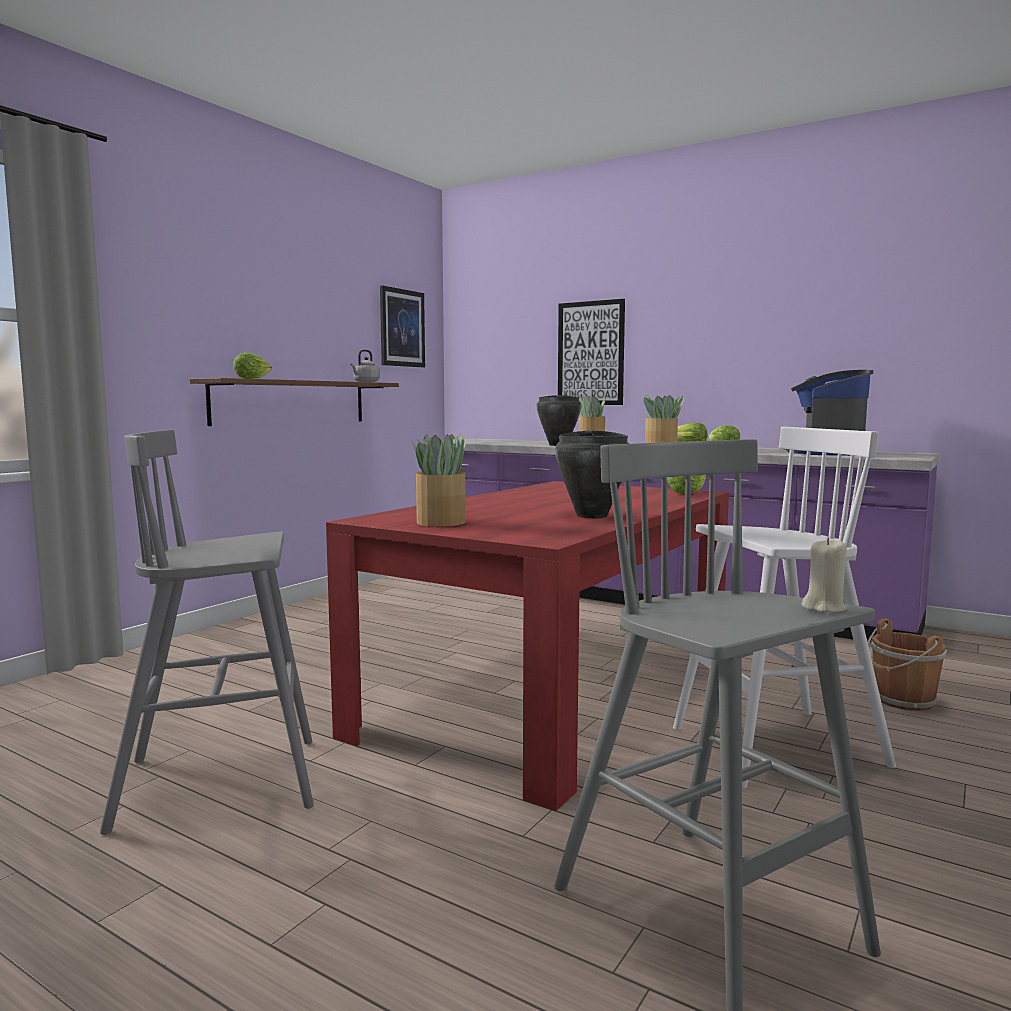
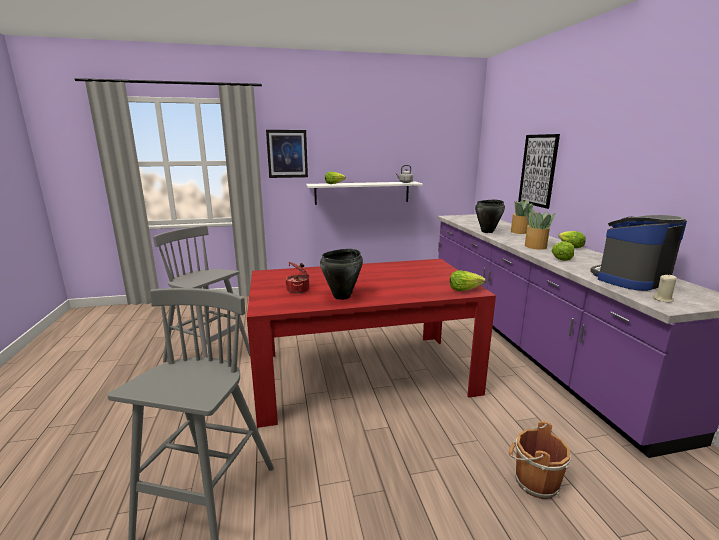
camera: 45 degrees right, 10 degrees up
brown shelf [190,378,399,426] -> white shelf [306,182,423,205]
picture [380,285,425,367] -> picture moved to [266,130,308,178]
potted plant [412,433,466,527] -> none
white stool [673,427,896,789] -> none
beige candle [802,538,847,613] -> beige candle moved to [653,274,677,302]
none -> cooking pot [285,262,309,294]

